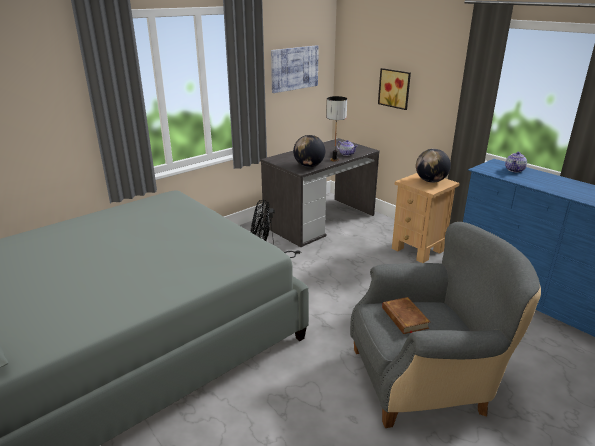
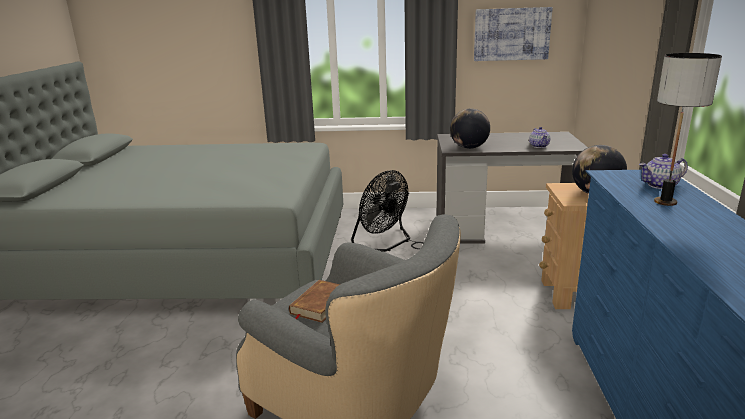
camera: 45 degrees right, 5 degrees down
table lamp [326,96,347,162] -> table lamp moved to [654,53,722,206]
picture [378,68,411,110] -> none

